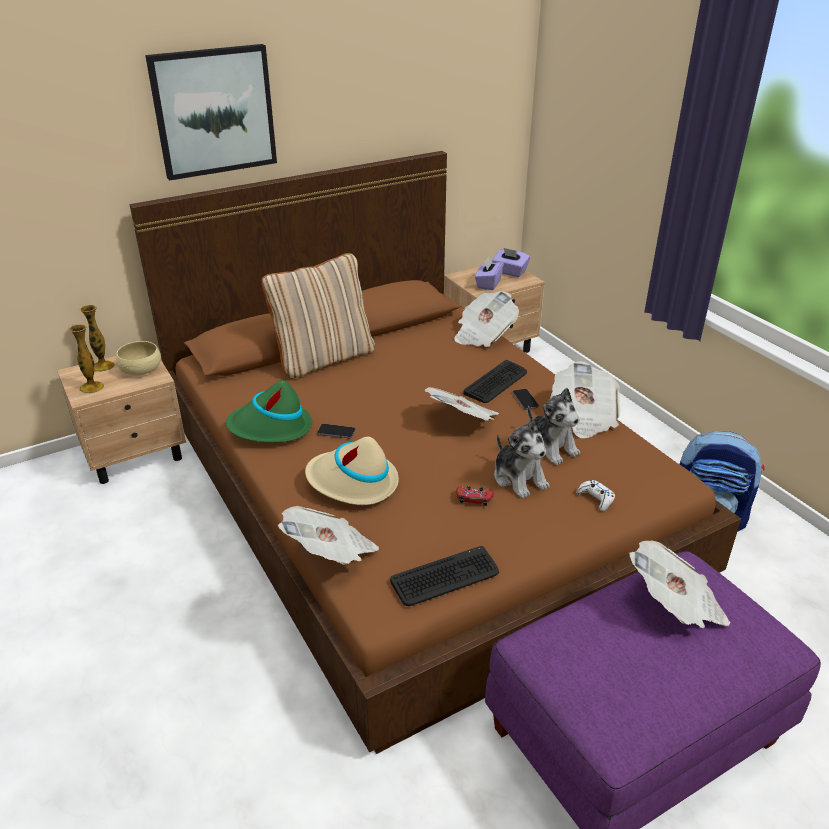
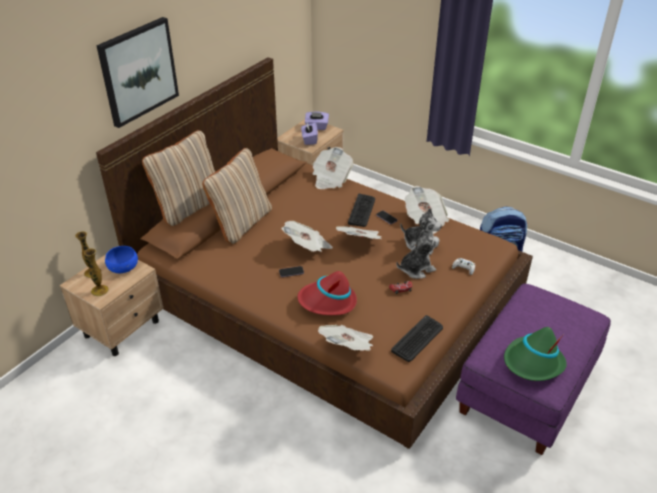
camera: 25 degrees left, 5 degrees up
beige bowl [116,341,161,375] -> blue bowl [105,246,138,273]
green hat [226,380,312,442] -> green hat moved to [504,327,567,381]
beige hat [305,436,399,505] -> red hat [297,271,357,315]
plush toy [494,418,550,499] -> plush toy turned 60 degrees counterclockwise [396,229,439,279]
newspaper [629,540,730,628] -> newspaper moved to [281,221,333,252]
none -> beige pillow [142,130,215,226]

